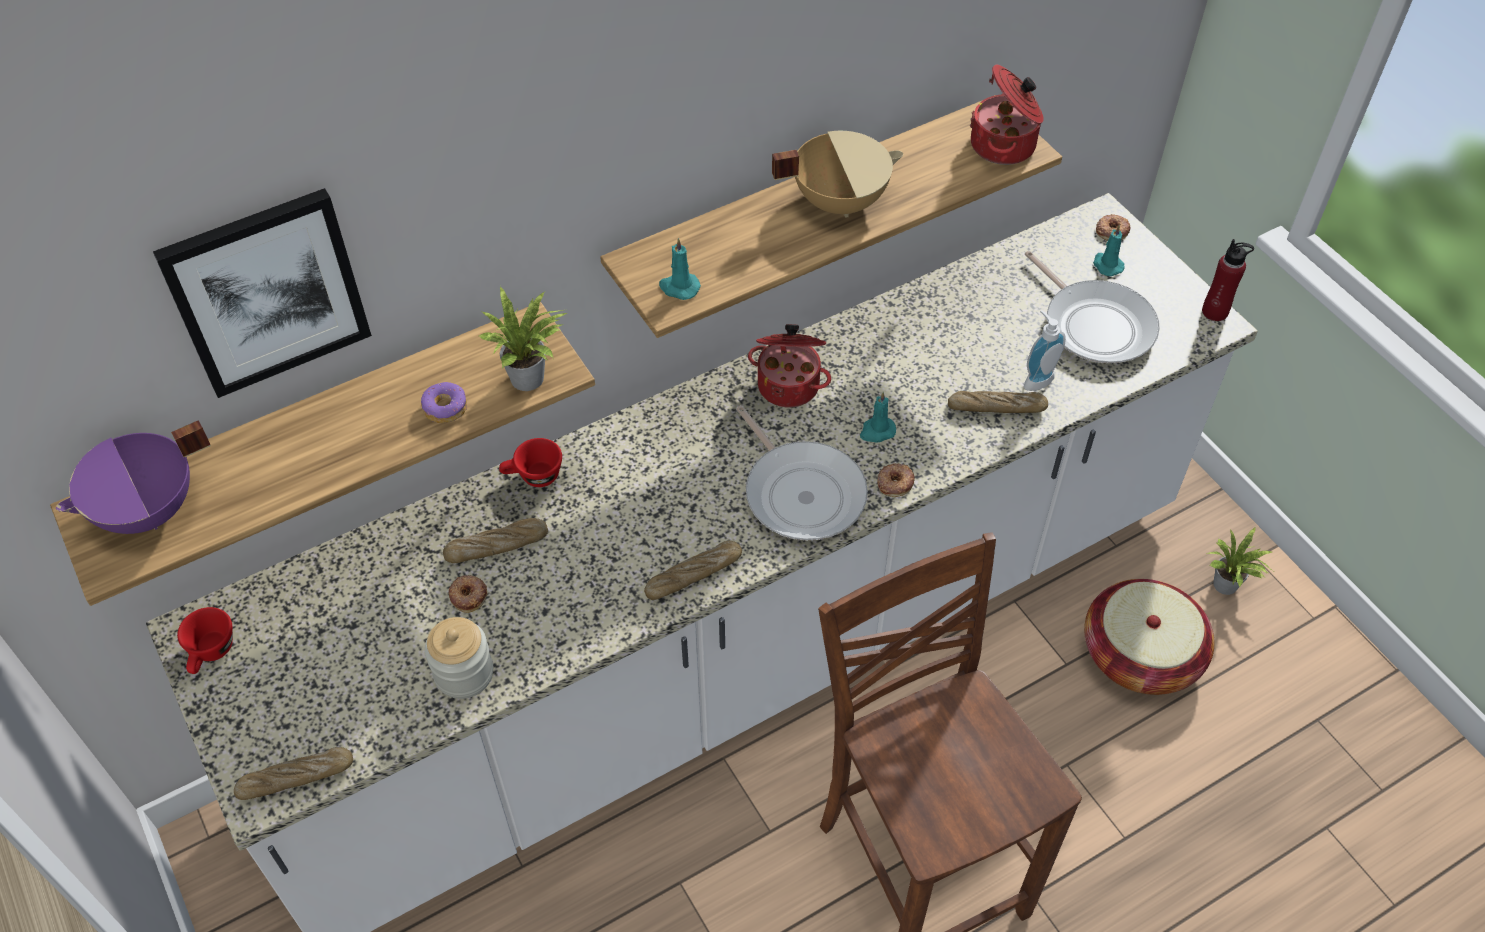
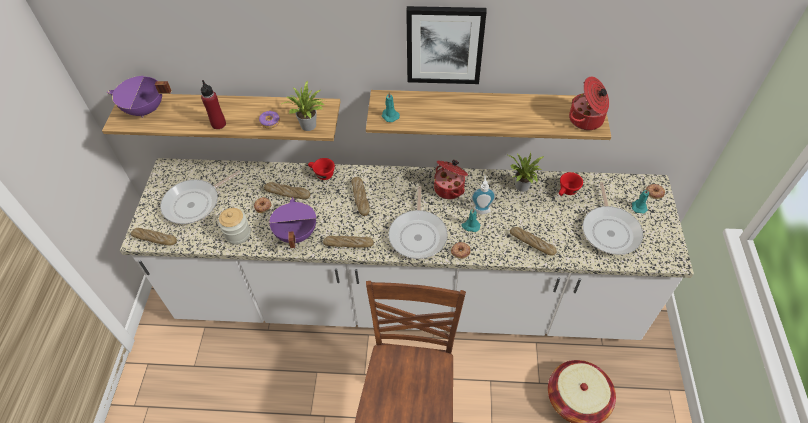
camera: 35 degrees right, 0 degrees up
picture [153,188,372,398] -> picture moved to [406,6,487,84]
red cup [177,607,233,674] -> red cup moved to [559,172,583,196]
beige cooking pot [772,131,903,218] -> none
soap dispenser [1024,310,1066,391] -> soap dispenser moved to [471,175,496,214]
red bottle [1202,239,1254,321] -> red bottle moved to [201,80,226,129]
potted plant [1207,527,1273,595] -> potted plant moved to [508,152,544,192]
none -> frying pan [160,170,241,224]
none -> purple cooking pot [269,197,316,248]
none -> bread [352,177,370,216]

